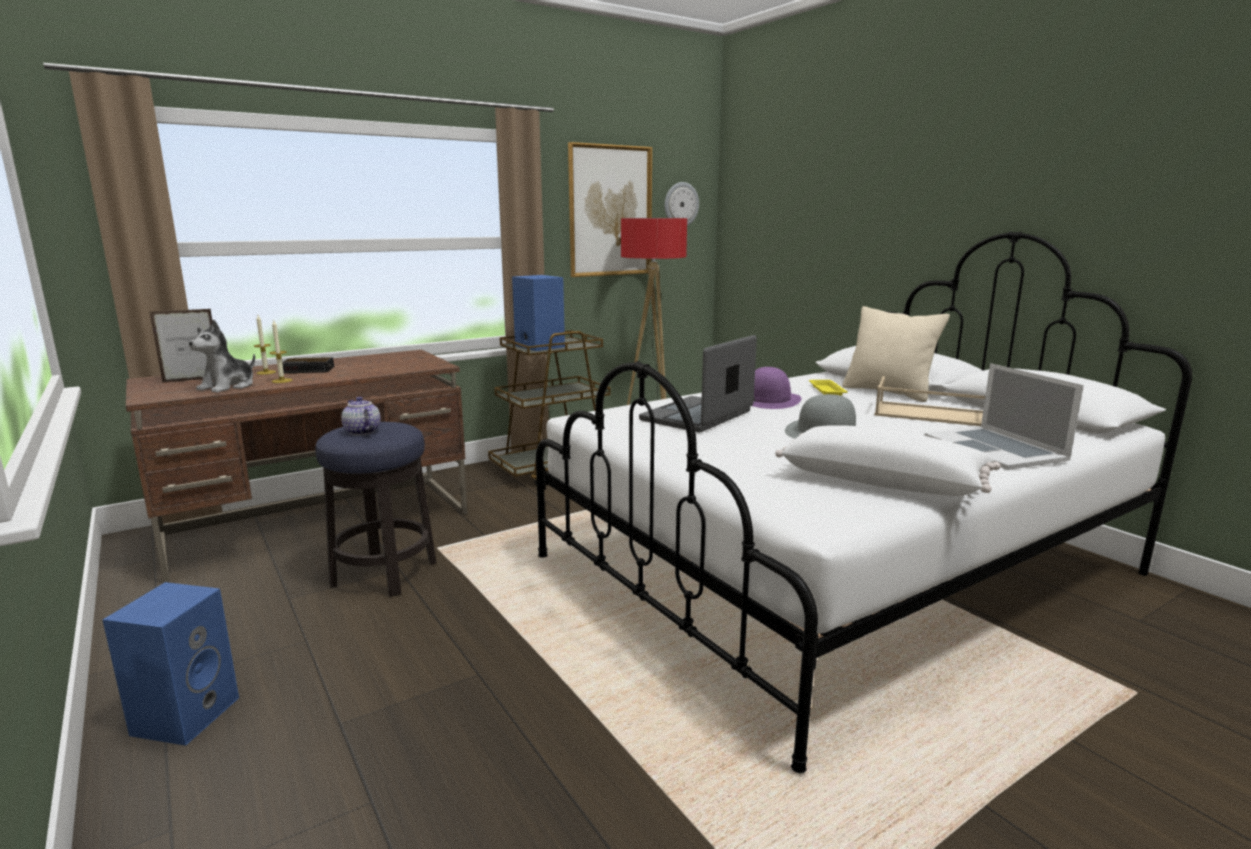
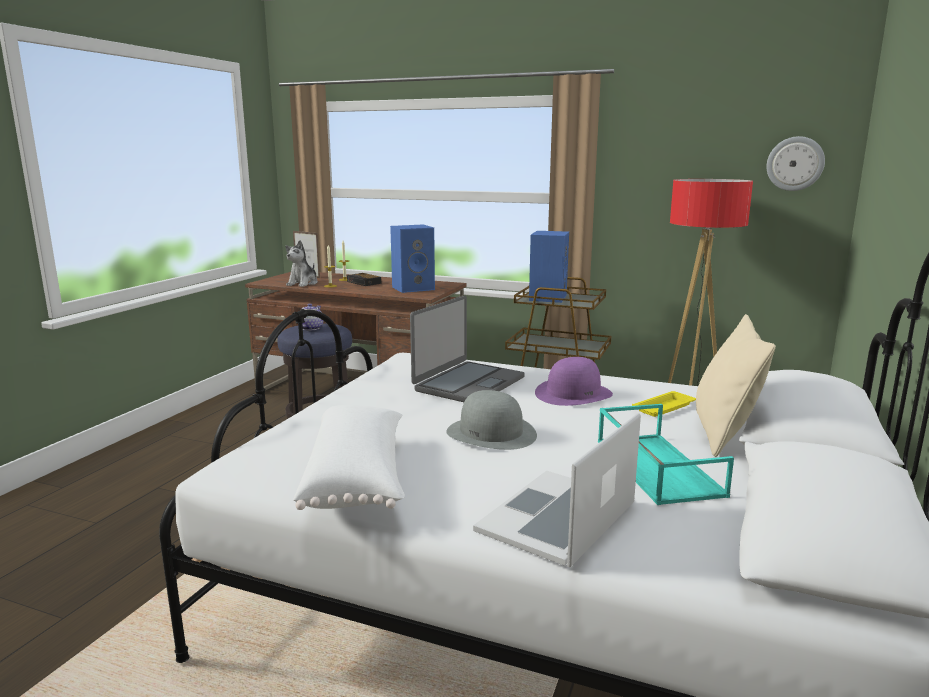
camera: 55 degrees right, 0 degrees up
blue speaker [103,582,239,746] -> blue speaker moved to [390,225,435,293]
plush toy [189,320,255,393] -> plush toy turned 60 degrees counterclockwise [286,240,318,287]
picture [568,142,652,277] -> none
laptop [639,335,757,432] -> laptop turned 120 degrees clockwise [410,295,525,402]
beige tray [874,377,985,426] -> turquoise tray [598,404,734,505]

